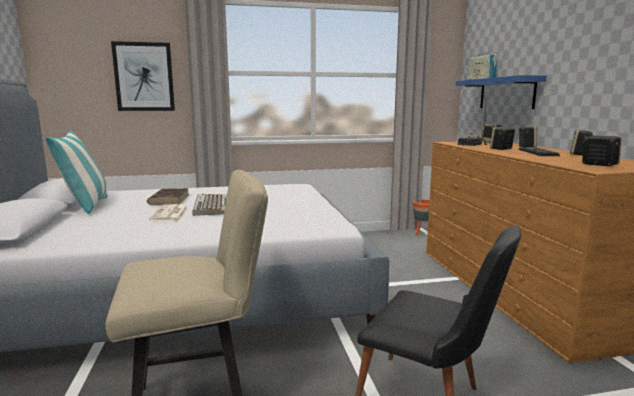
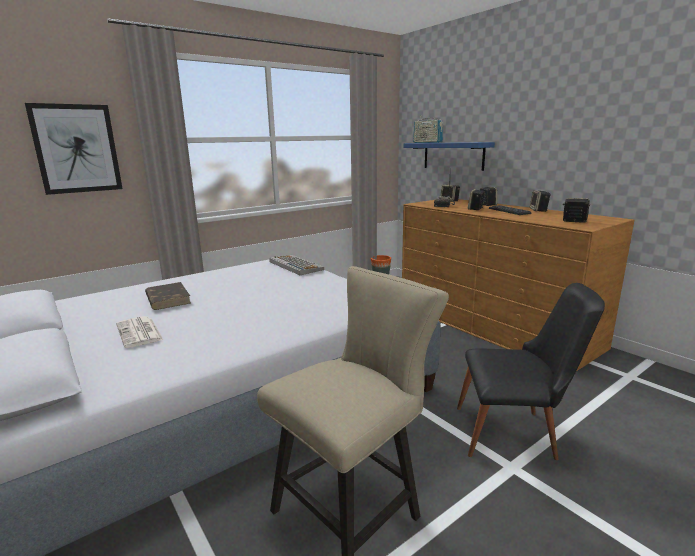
camera: 25 degrees left, 5 degrees up
pillow [45,131,107,214] -> none
newspaper [149,204,189,221] -> newspaper moved to [116,316,163,348]
keyboard [192,194,227,216] -> keyboard moved to [269,255,324,275]

